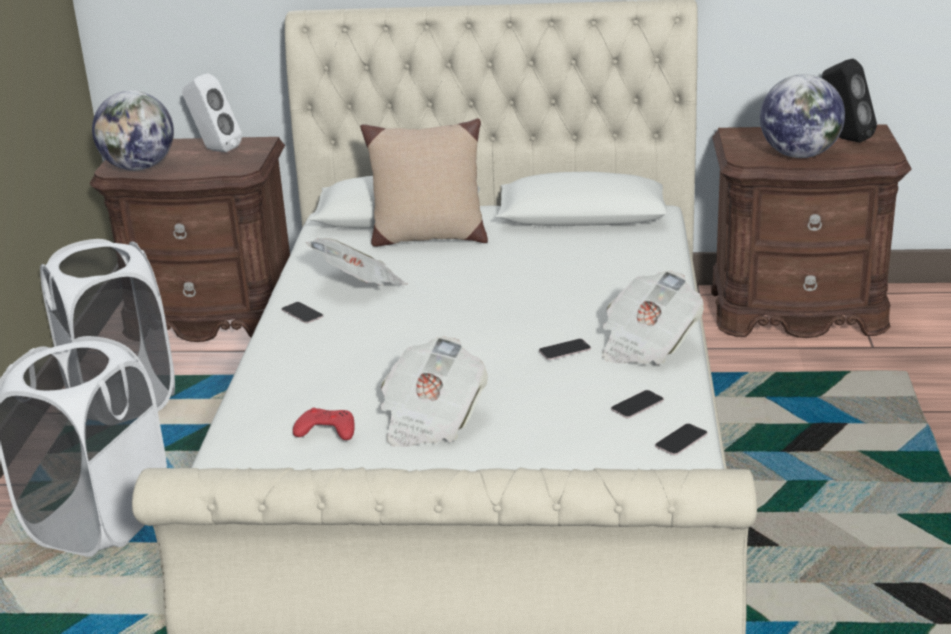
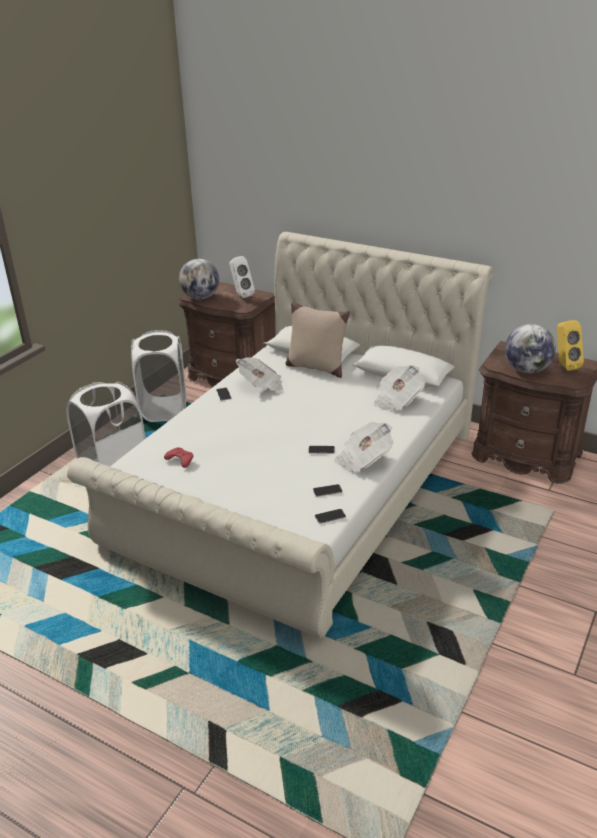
camera: 25 degrees right, 5 degrees up
newspaper [381,336,488,447] -> newspaper moved to [374,365,425,411]
black speaker [822,59,877,143] -> yellow speaker [557,320,584,371]

